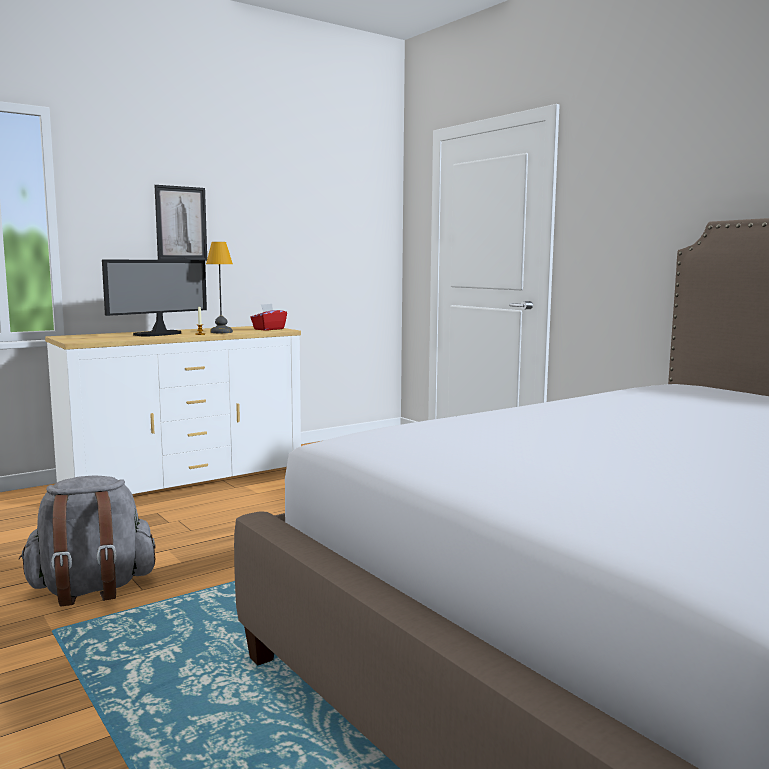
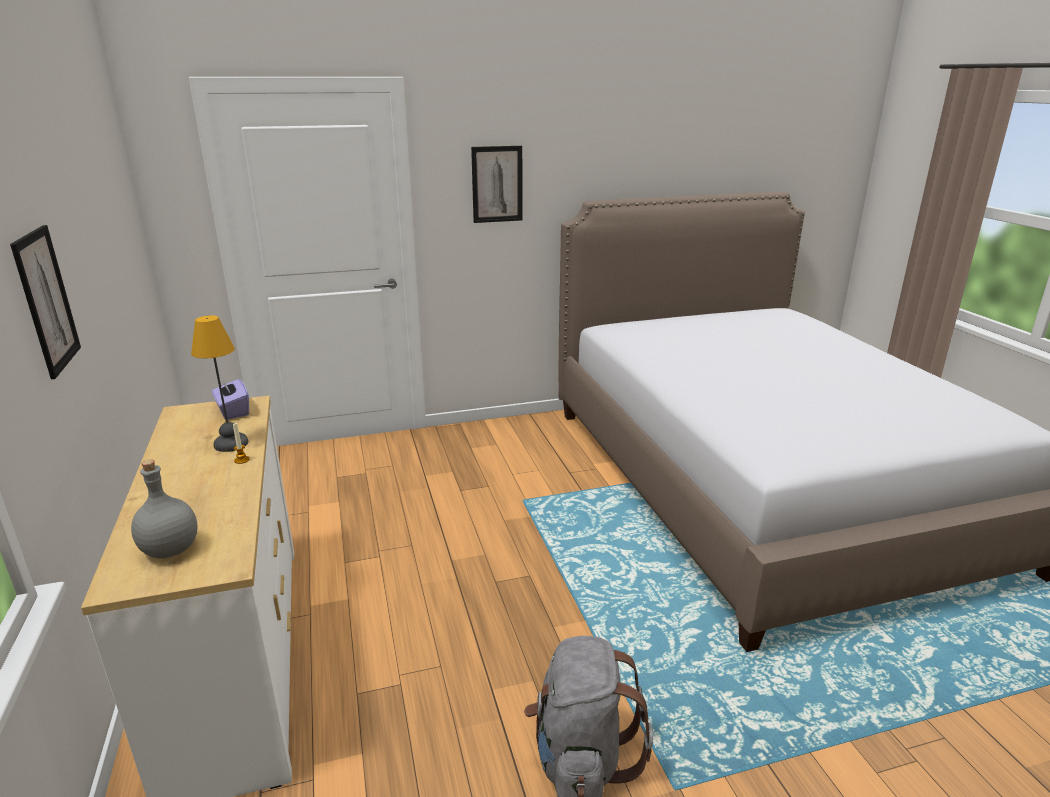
camera: 70 degrees left, 15 degrees up
monitor [102,259,207,337] -> none
red tissue box [250,304,287,331] -> purple tissue box [212,376,249,419]
none -> grey bottle [131,459,198,559]
none -> picture [471,146,522,223]

